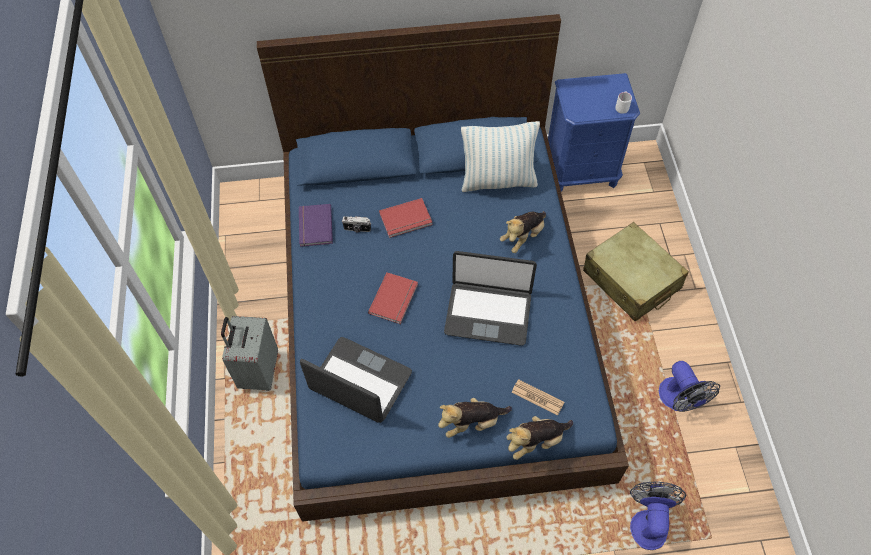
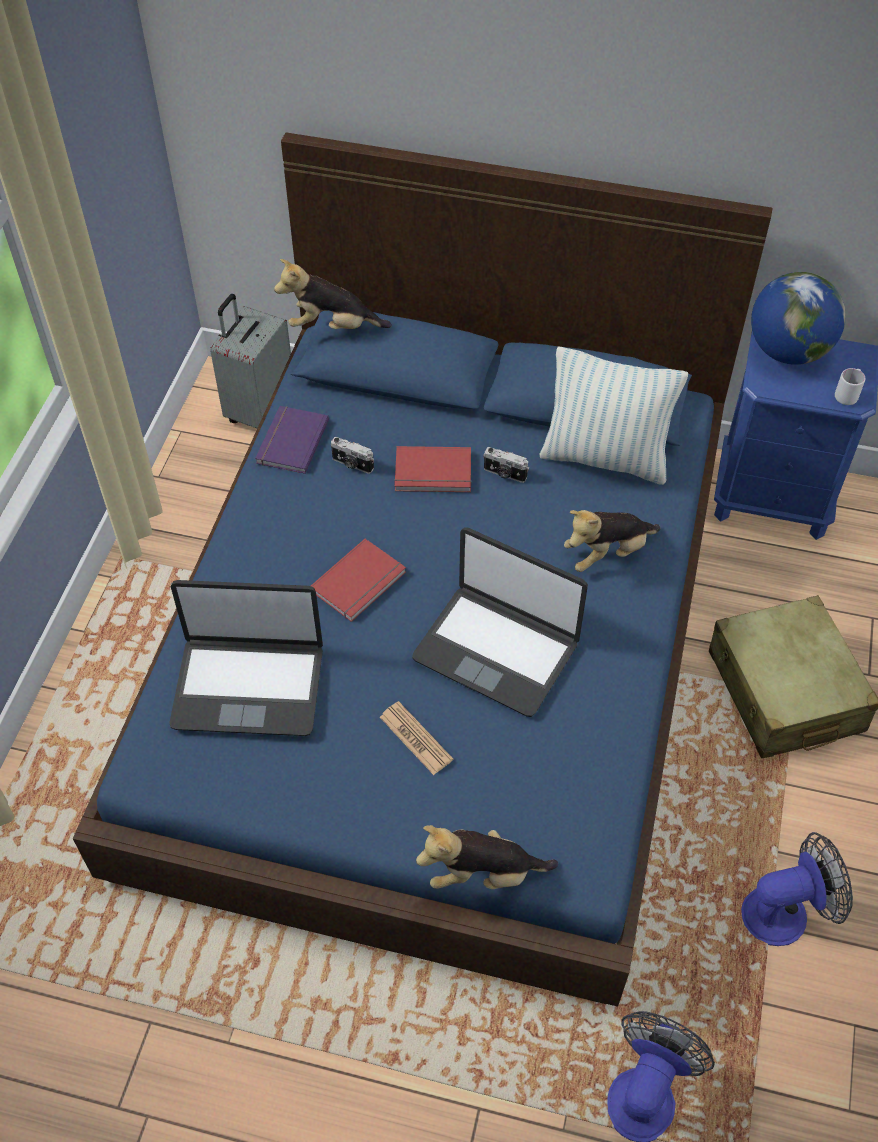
camera: 20 degrees right, 5 degrees down
grey suitcase [221,316,278,391] -> grey suitcase moved to [210,294,291,428]
laptop [300,337,412,423] -> laptop turned 135 degrees clockwise [169,580,323,736]
plush toy [438,398,512,438] -> plush toy moved to [274,259,392,329]
newspaper [512,379,564,415] -> newspaper moved to [380,701,453,775]
fan [659,361,720,412] -> fan turned 105 degrees counterclockwise [741,832,853,946]
none -> camera [483,447,529,483]
none -> globe [751,272,846,365]

